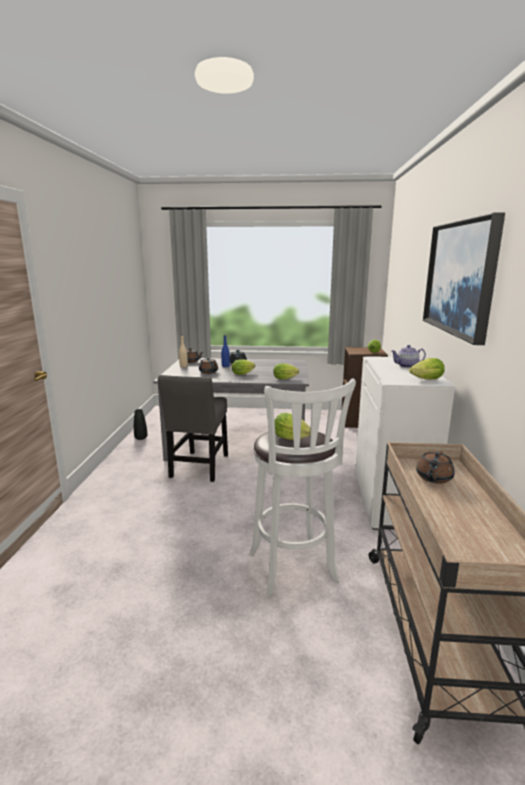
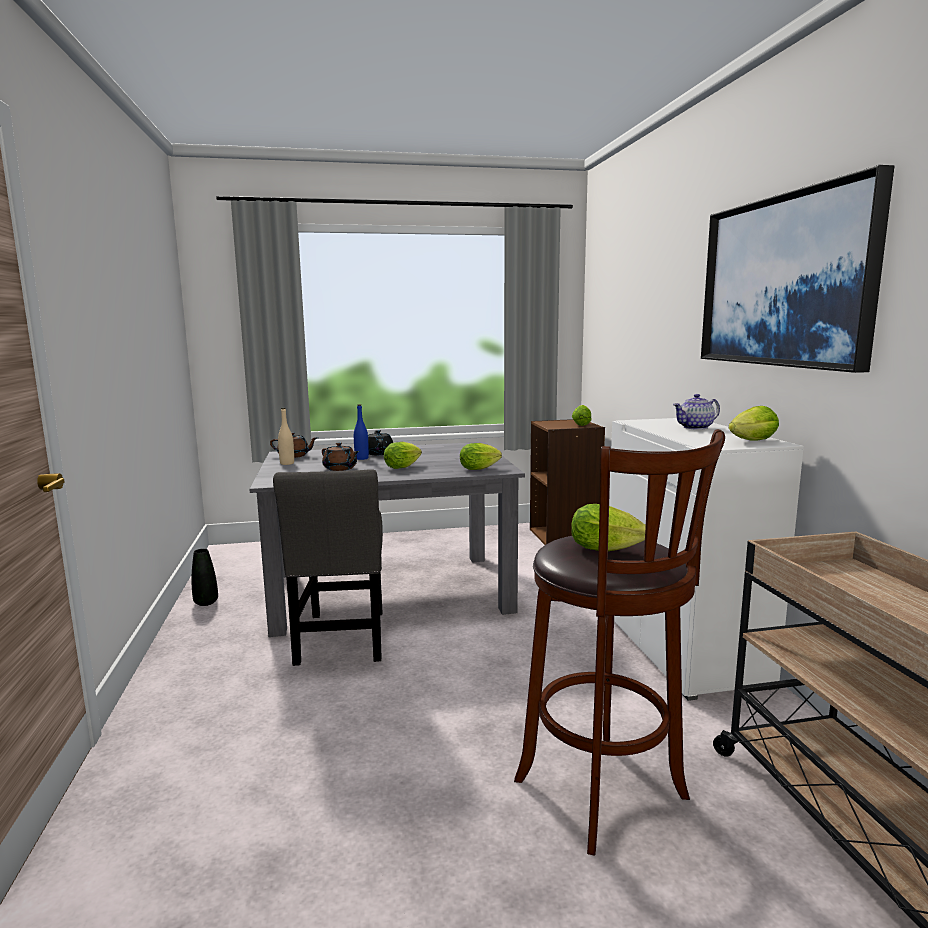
camera: 15 degrees left, 5 degrees down
white stool [249,378,356,597] -> brown stool [514,429,725,856]
brown teapot [416,451,455,484] -> none

